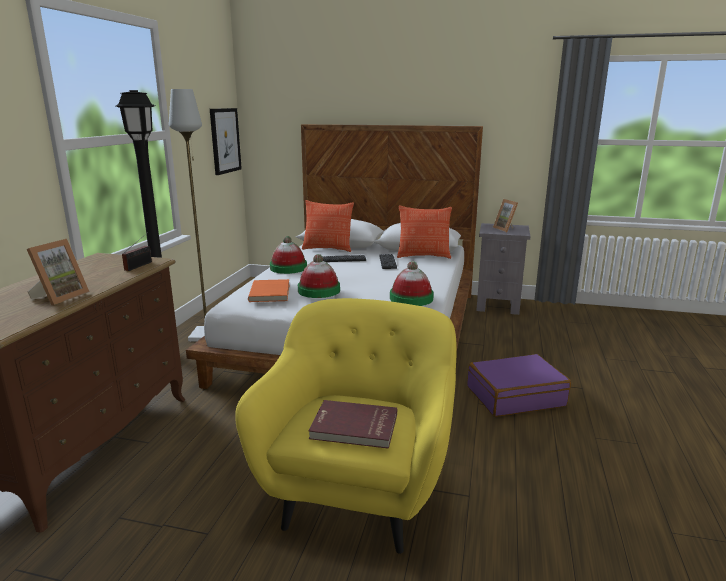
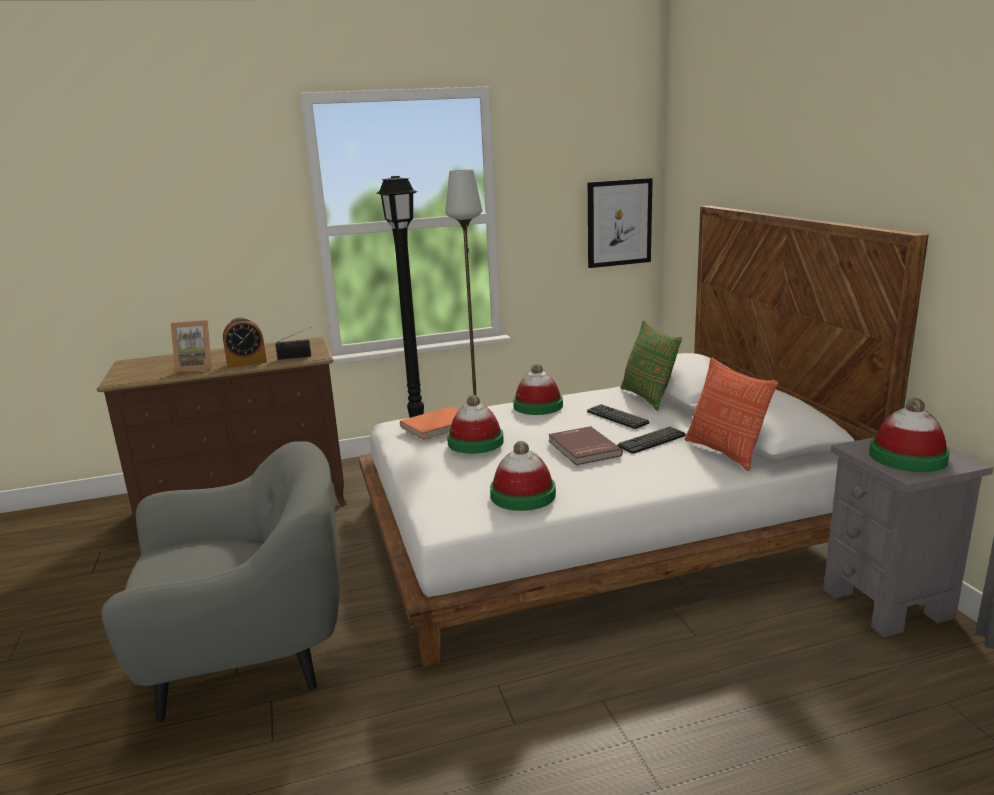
camera: 60 degrees right, 0 degrees up
yellow armchair [235,298,457,554] -> grey armchair [101,441,340,722]
orange pillow [302,200,354,252] -> green pillow [620,320,682,411]
red book [308,400,397,449] -> red book moved to [548,426,623,465]
purple suitcase [467,354,571,417] -> none
picture frame [493,199,518,232] -> hat [869,398,950,472]
none -> alarm clock [223,317,267,368]

